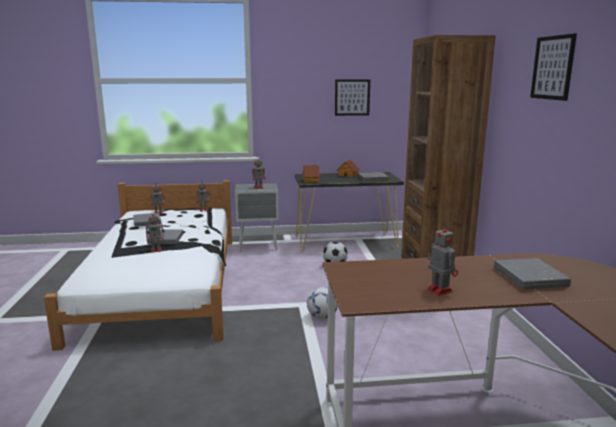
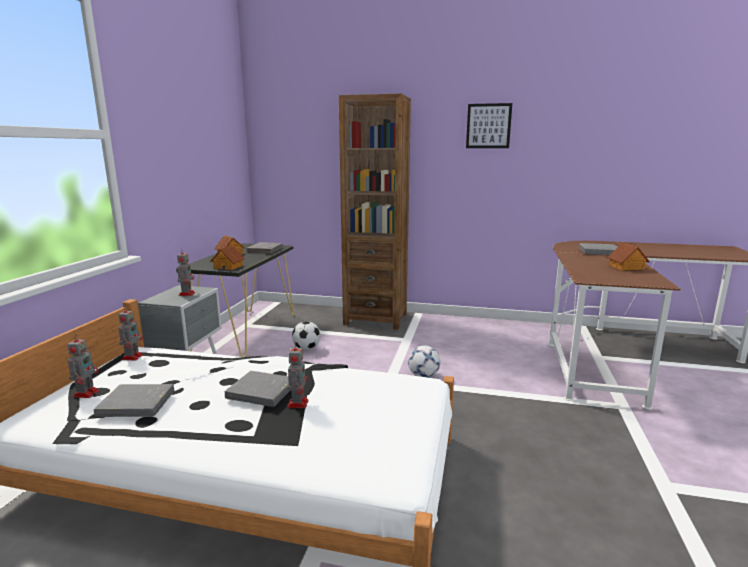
camera: 70 degrees left, 0 degrees up
picture [335,79,370,116] -> none
toy robot [427,223,458,296] -> toy house [607,242,650,271]

